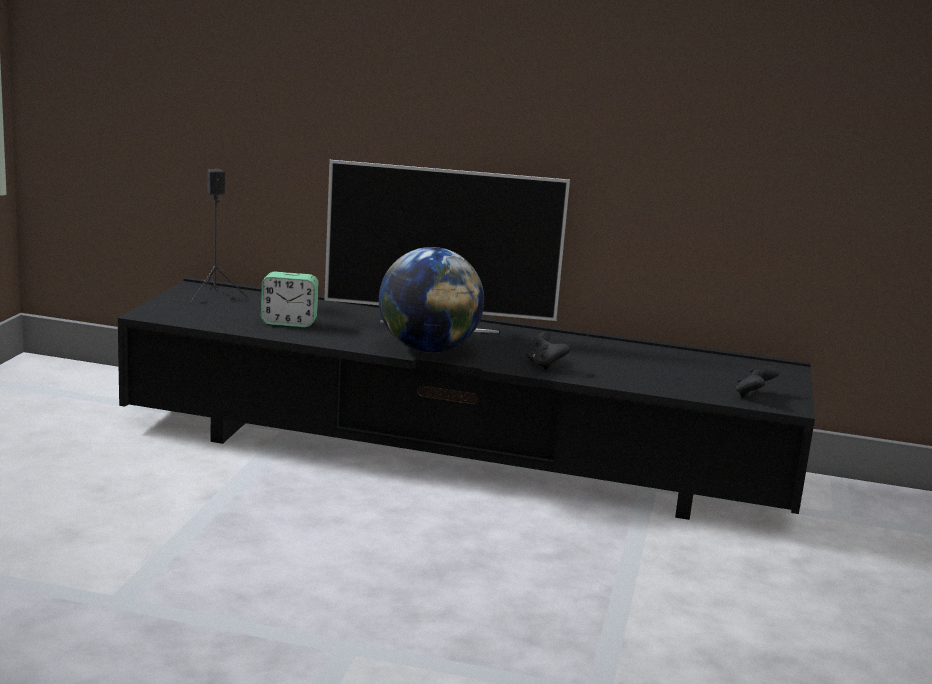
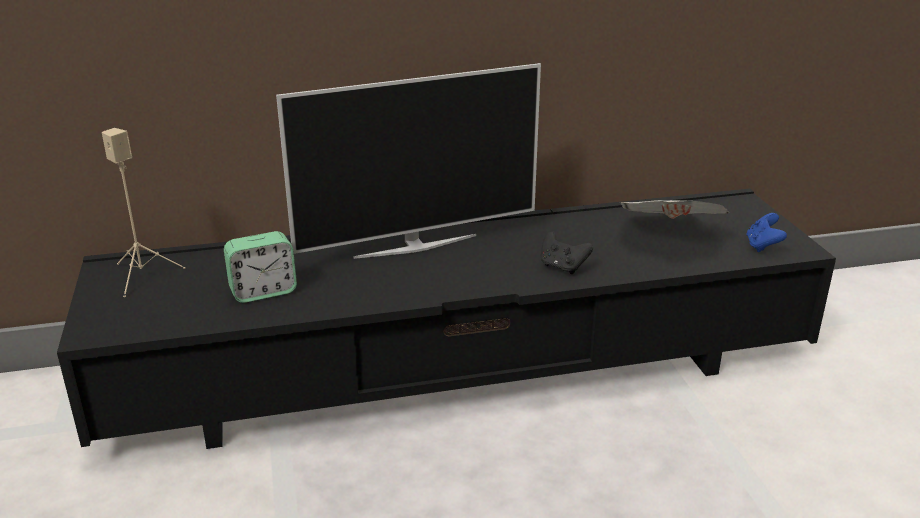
camera: 25 degrees left, 10 degrees up
black speaker [190,169,250,303] -> beige speaker [102,128,185,297]
globe [379,247,484,353] -> none
black game controller [736,366,780,398] -> blue game controller [746,213,787,252]
none -> newspaper [620,200,730,219]

